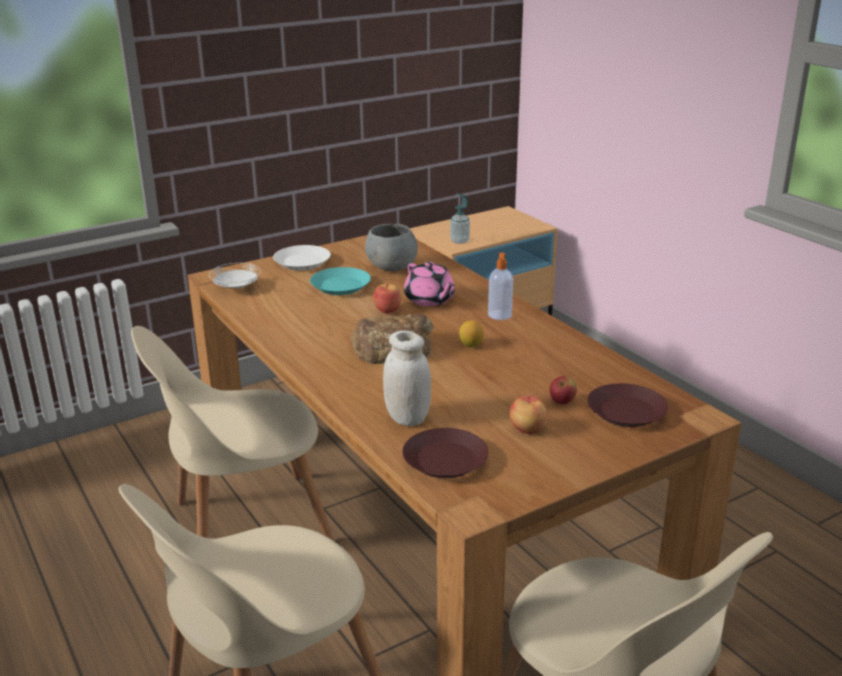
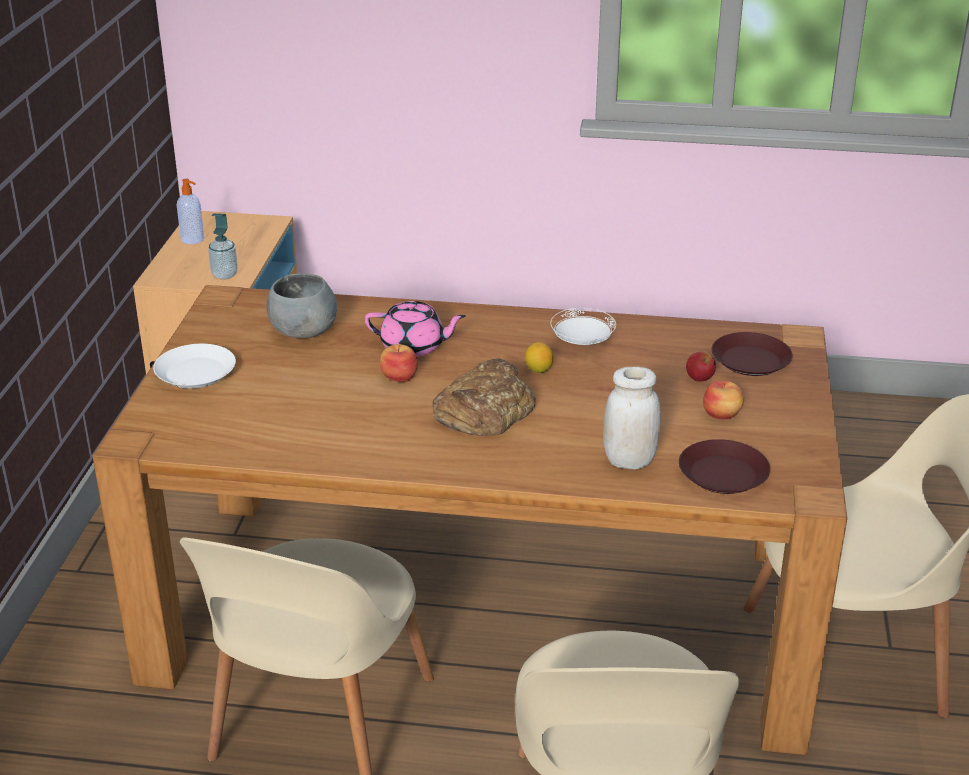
camera: 50 degrees left, 5 degrees up
white plate [209,263,261,288] -> white plate moved to [550,308,616,345]
turquoise plate [310,267,371,295] -> none
soap dispenser [488,253,513,320] -> soap dispenser moved to [177,179,204,244]

